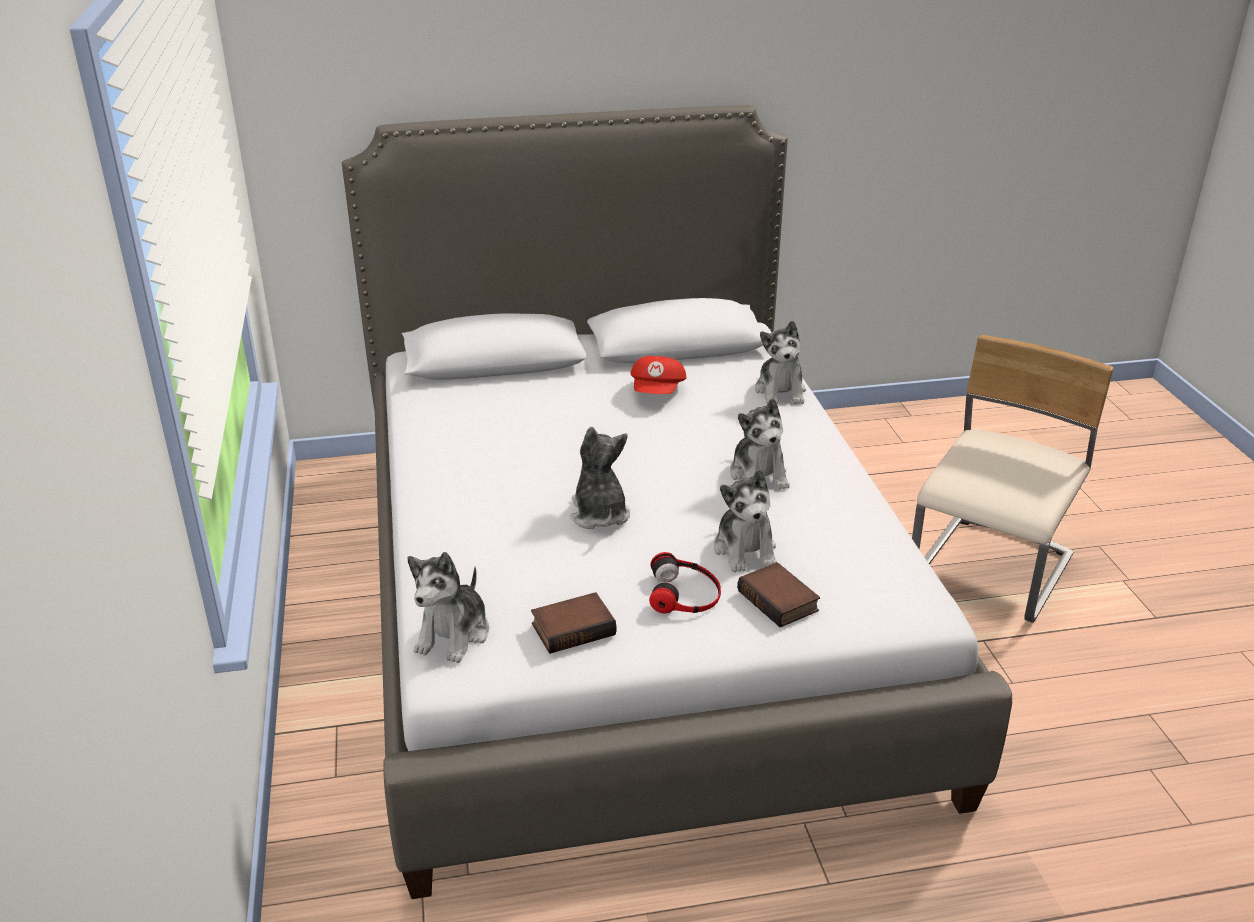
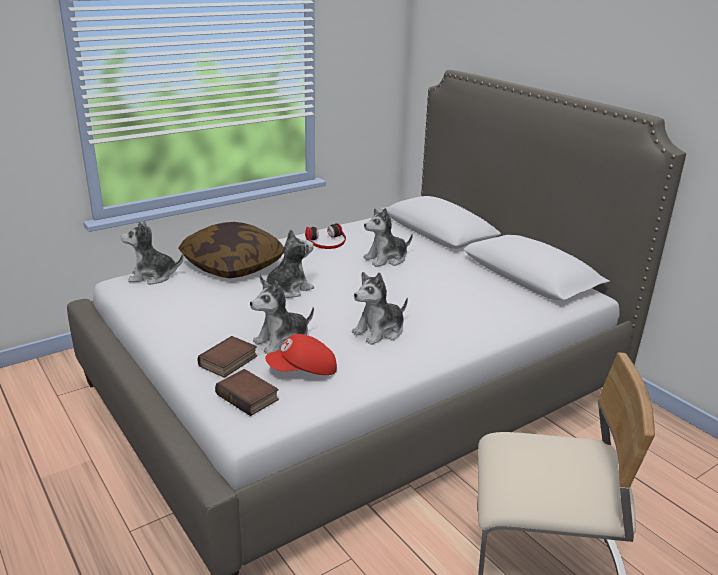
camera: 65 degrees right, 5 degrees down
book [531,592,616,654] -> book moved to [215,369,279,416]
red cap [630,356,686,394] -> red cap moved to [265,334,337,375]
headphones [649,552,721,614] -> headphones moved to [305,223,346,249]
plush toy [755,321,806,404] -> plush toy moved to [364,208,413,267]
none -> pillow [178,222,284,278]

